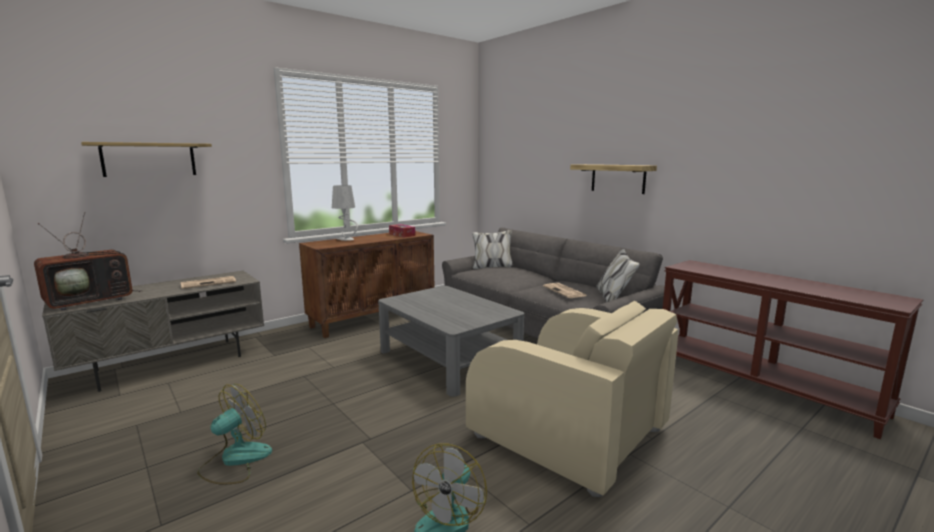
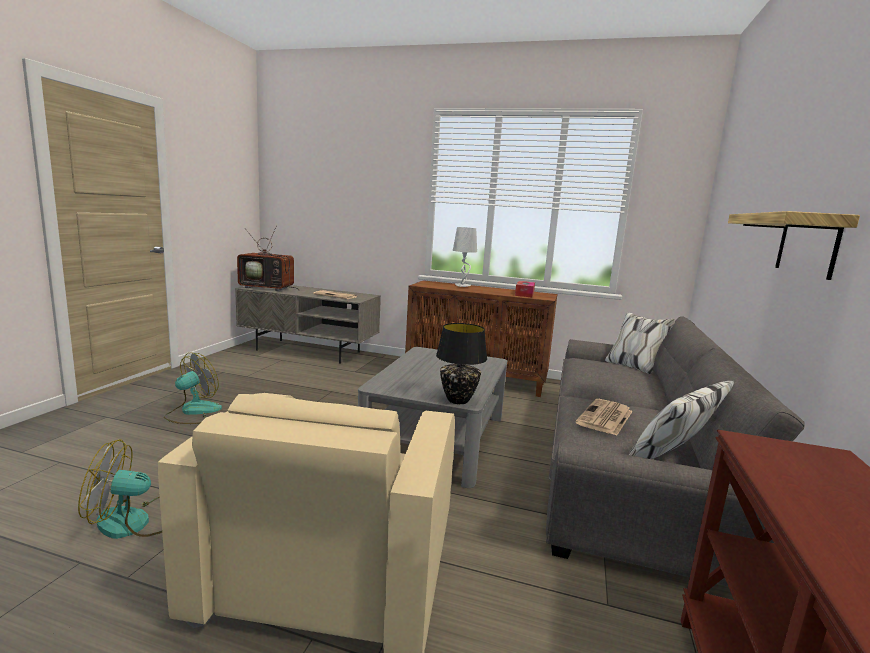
camera: 55 degrees right, 0 degrees up
shelf [81,142,212,177] -> none
fan [197,384,272,484] -> fan turned 60 degrees counterclockwise [164,352,222,424]
none -> black table lamp [436,323,487,404]

